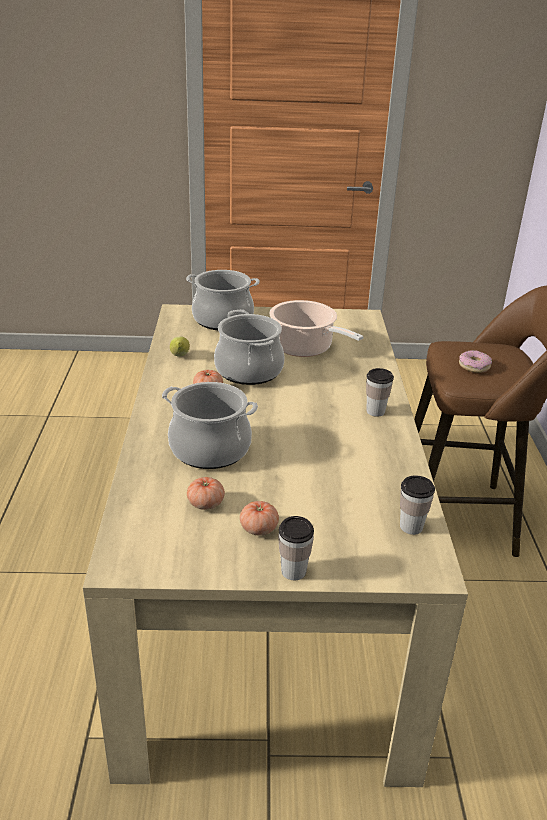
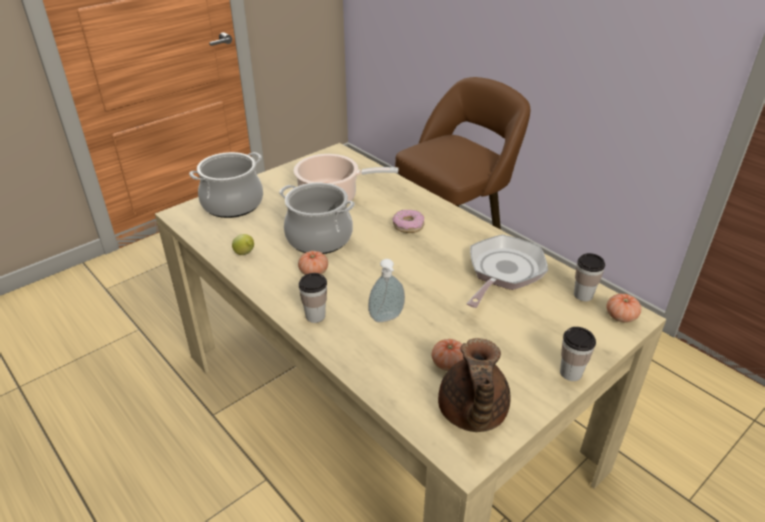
camera: 40 degrees left, 5 degrees up
cooking pot [162,382,258,469] -> soap dispenser [368,259,405,322]
tomato [240,501,279,536] -> tomato moved to [606,294,641,323]
cup [366,368,394,417] -> cup moved to [299,273,327,323]
donut [459,350,492,373] -> donut moved to [392,210,424,233]
none -> brown teapot [438,338,511,432]
none -> frying pan [466,234,548,308]

